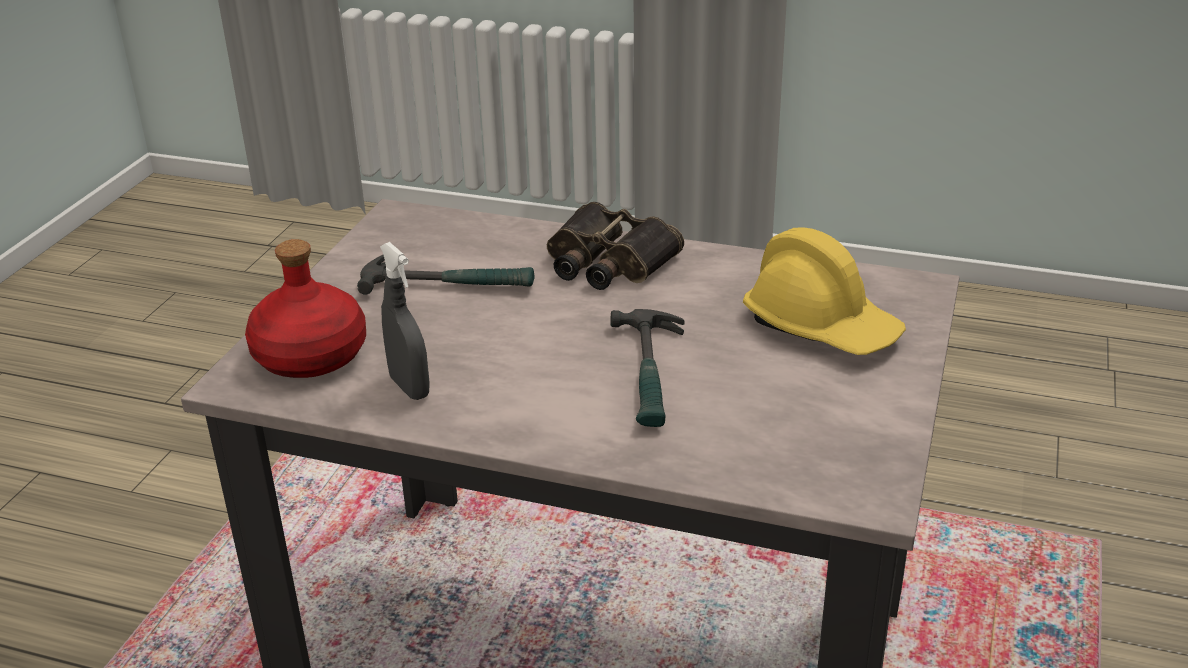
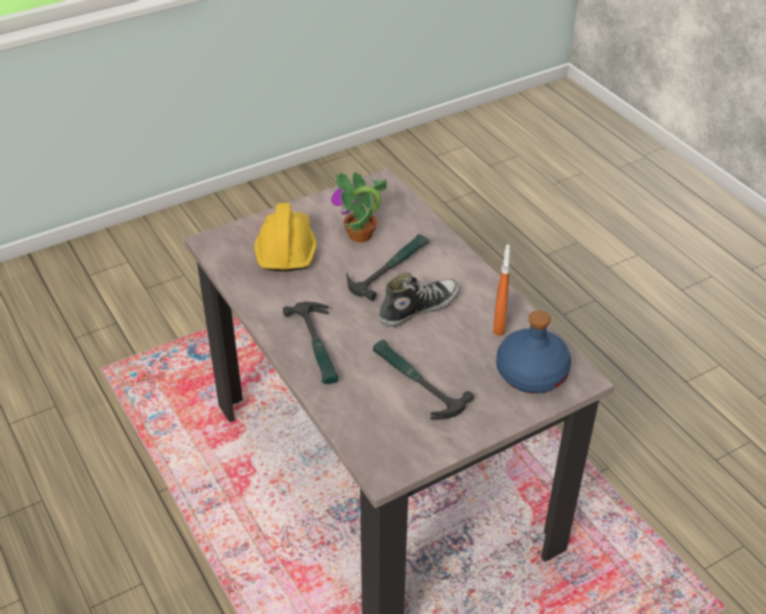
camera: 140 degrees left, 10 degrees up
red bottle [245,239,366,378] -> blue bottle [496,310,571,394]
grey spray bottle [380,242,430,400] -> orange spray bottle [493,245,510,336]
binoculars [547,202,684,290] -> hammer [283,302,338,384]
none -> potted plant [331,171,387,242]
none -> shoe [379,272,460,327]

